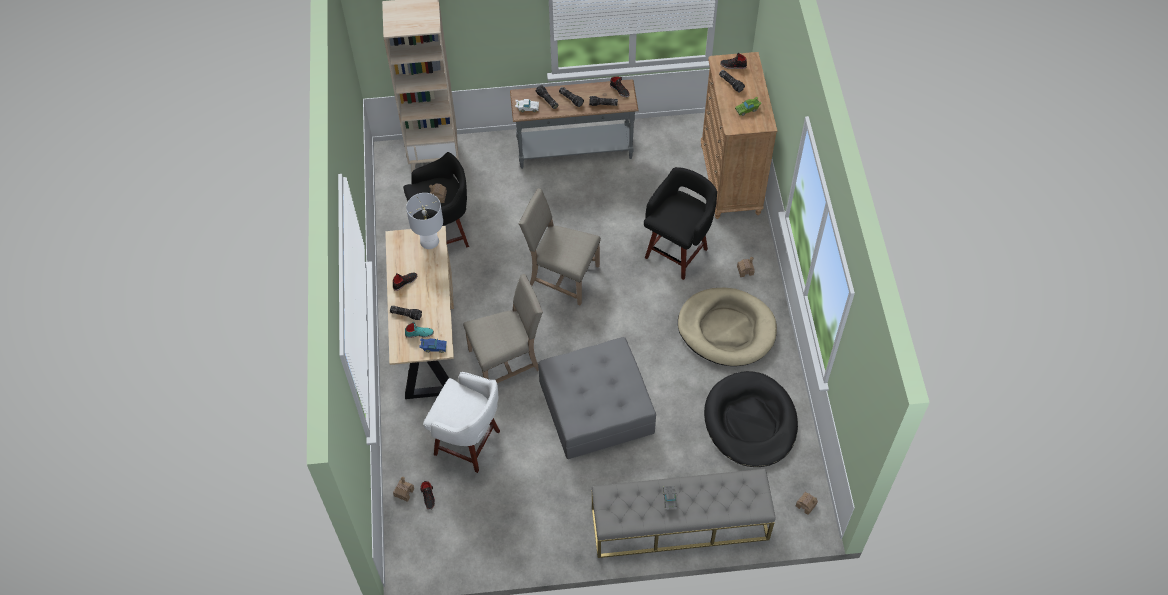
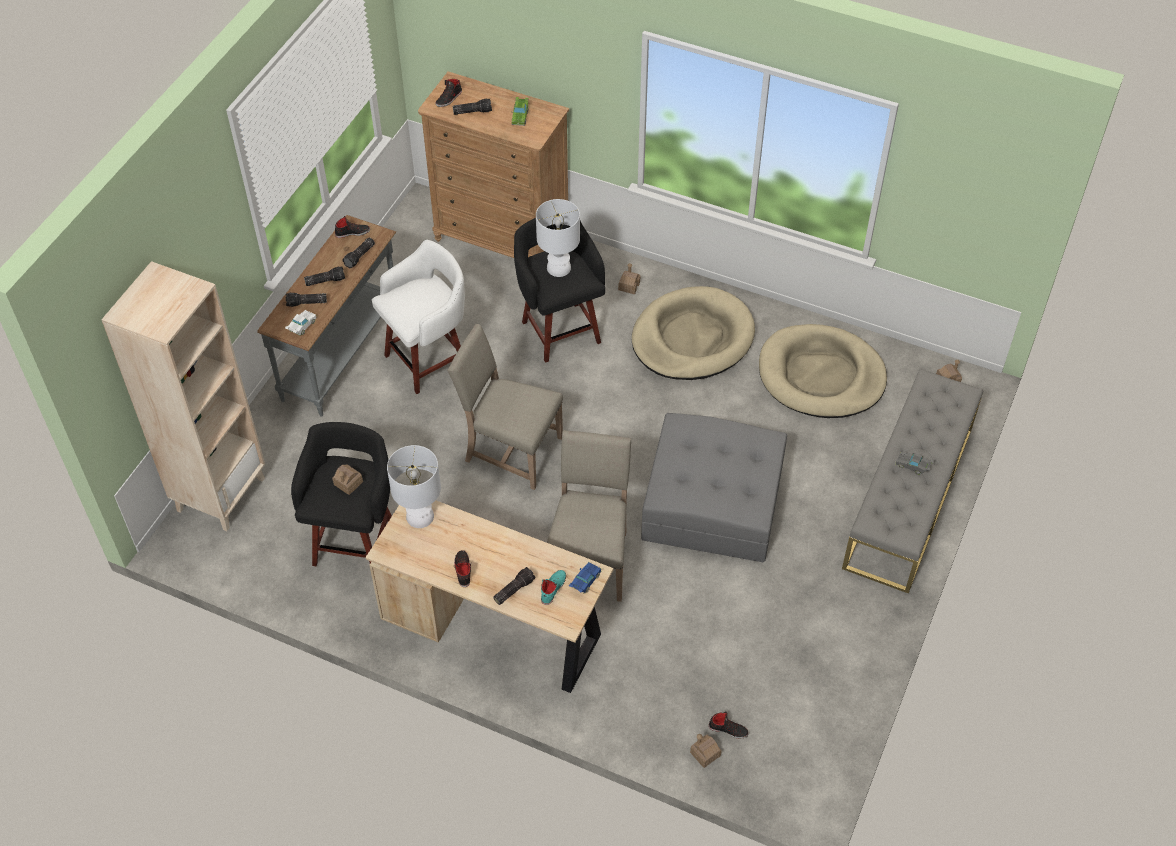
camera: 60 degrees left, 5 degrees down
white stool [423,372,500,473] -> white stool moved to [372,240,465,394]
beige chair [519,188,601,306] -> beige chair turned 60 degrees clockwise [447,324,563,490]
black dog bed [704,371,798,467] -> beige dog bed [759,324,887,418]
none -> white table lamp [536,199,580,277]

